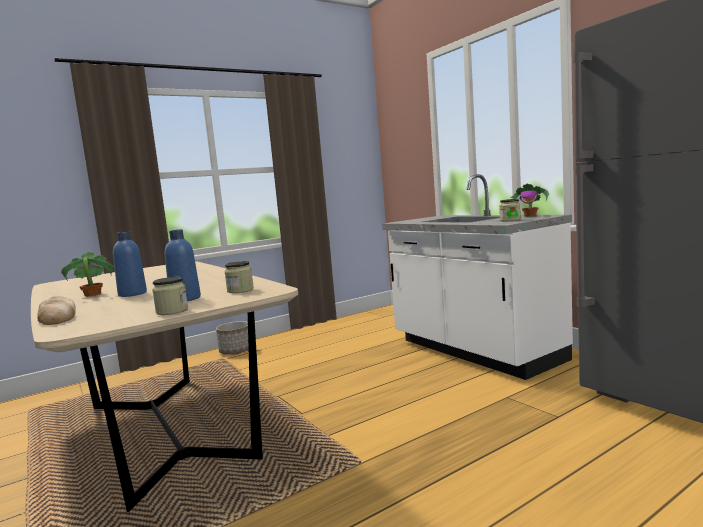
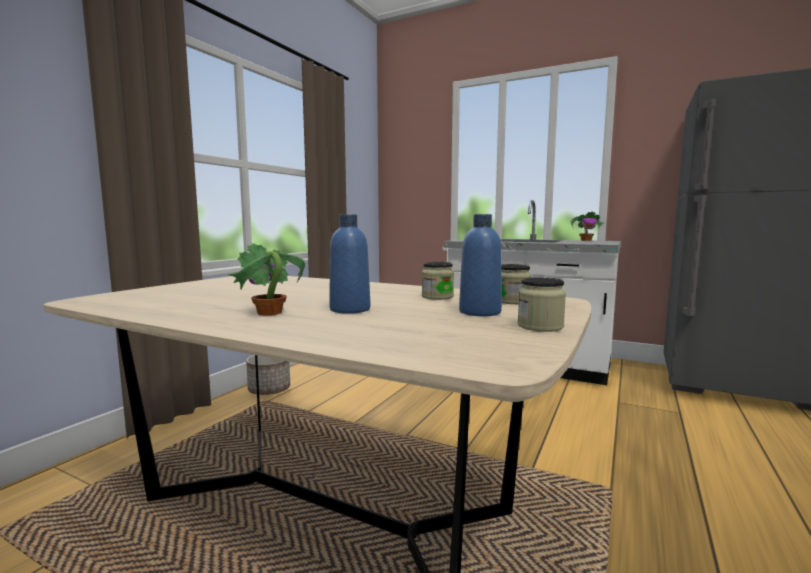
camera: 30 degrees left, 0 degrees up
bread [37,296,76,325] -> none
jar [499,199,521,221] -> jar moved to [422,262,454,300]

